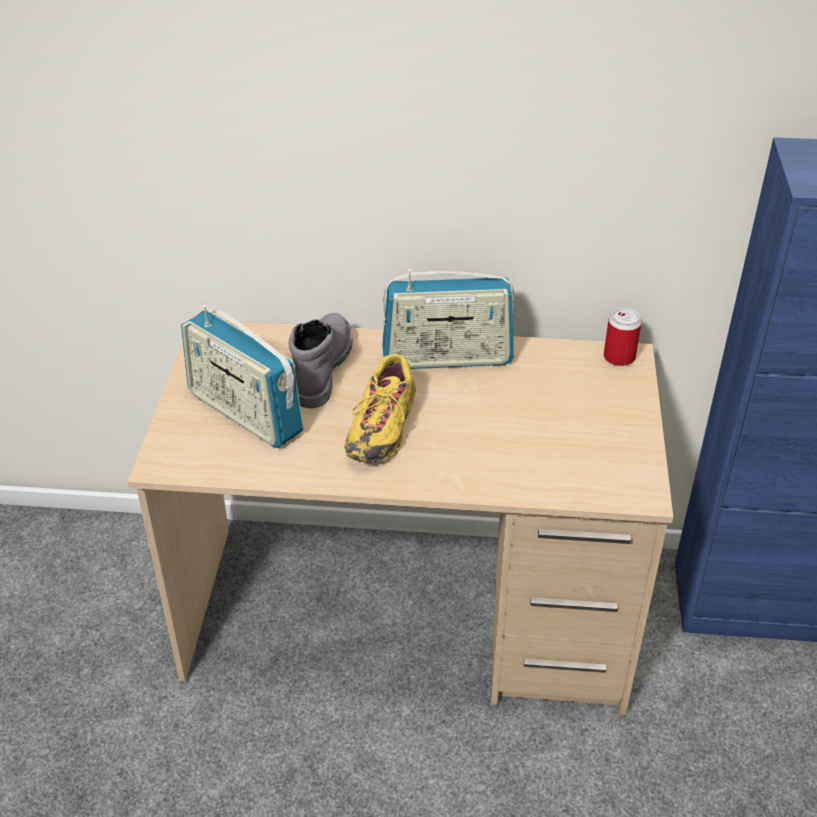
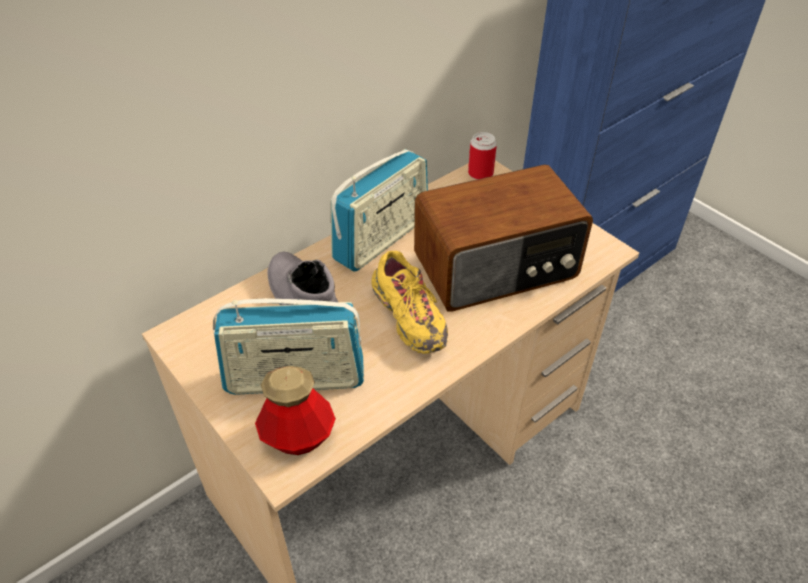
camera: 45 degrees left, 5 degrees up
none -> bottle [255,366,336,455]
none -> radio [414,164,593,312]

